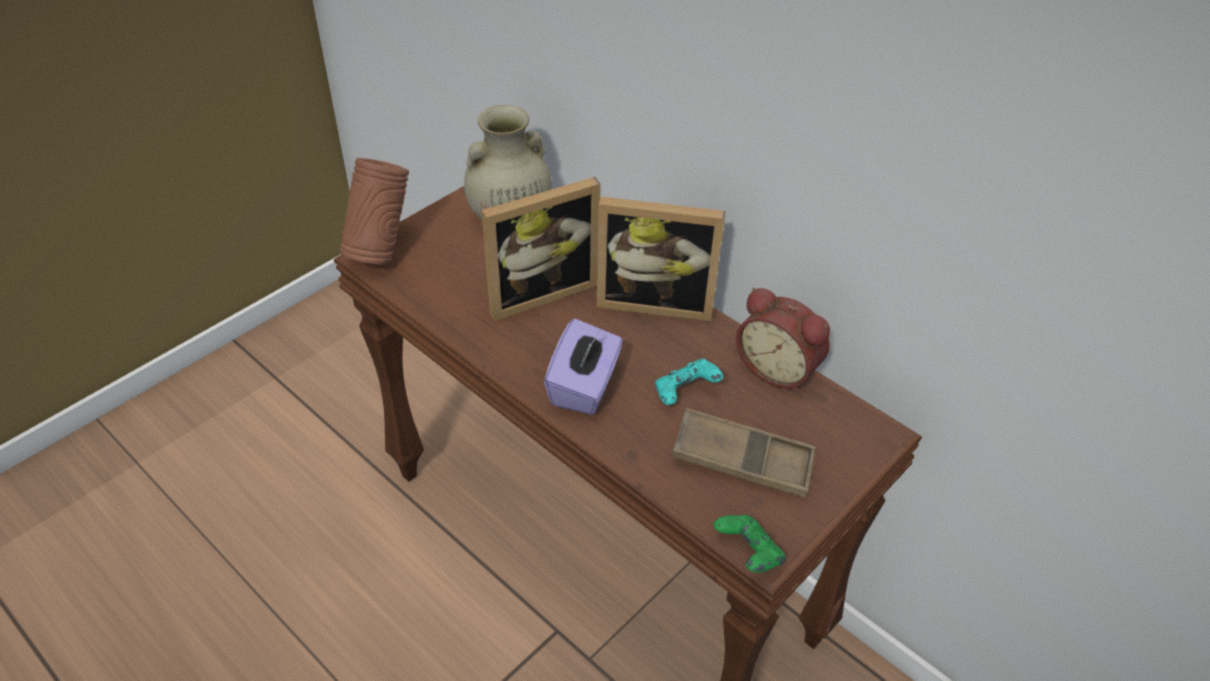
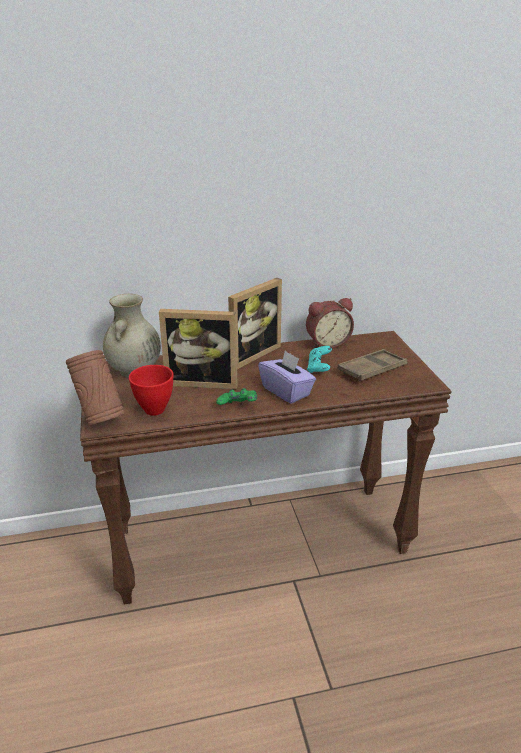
camera: 55 degrees left, 15 degrees down
picture frame [481,177,601,321] -> picture frame turned 90 degrees clockwise [159,309,238,390]
green game controller [714,515,786,573] -> green game controller moved to [216,388,257,405]
none -> red bowl [129,365,174,416]

